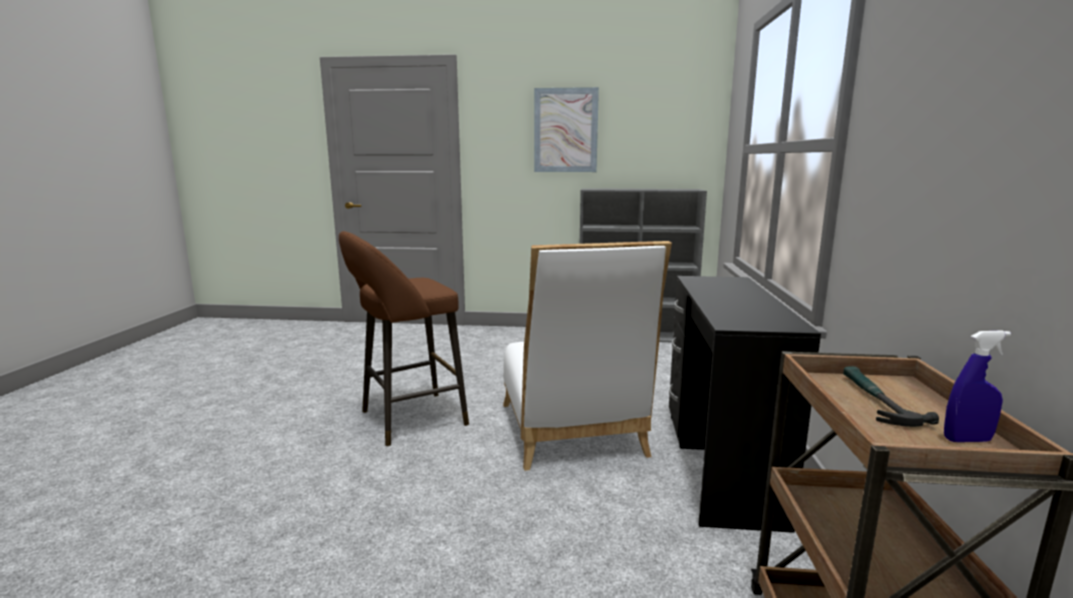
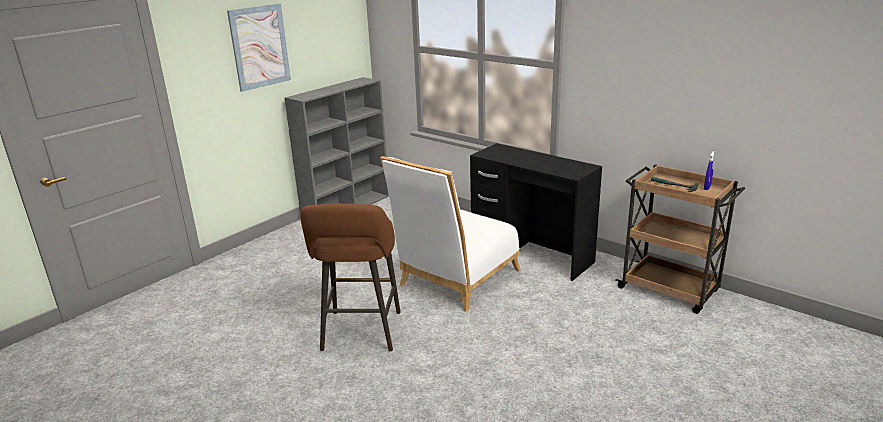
camera: 55 degrees left, 10 degrees up
white chair [503,241,672,471] -> white chair turned 105 degrees clockwise [380,156,521,312]

